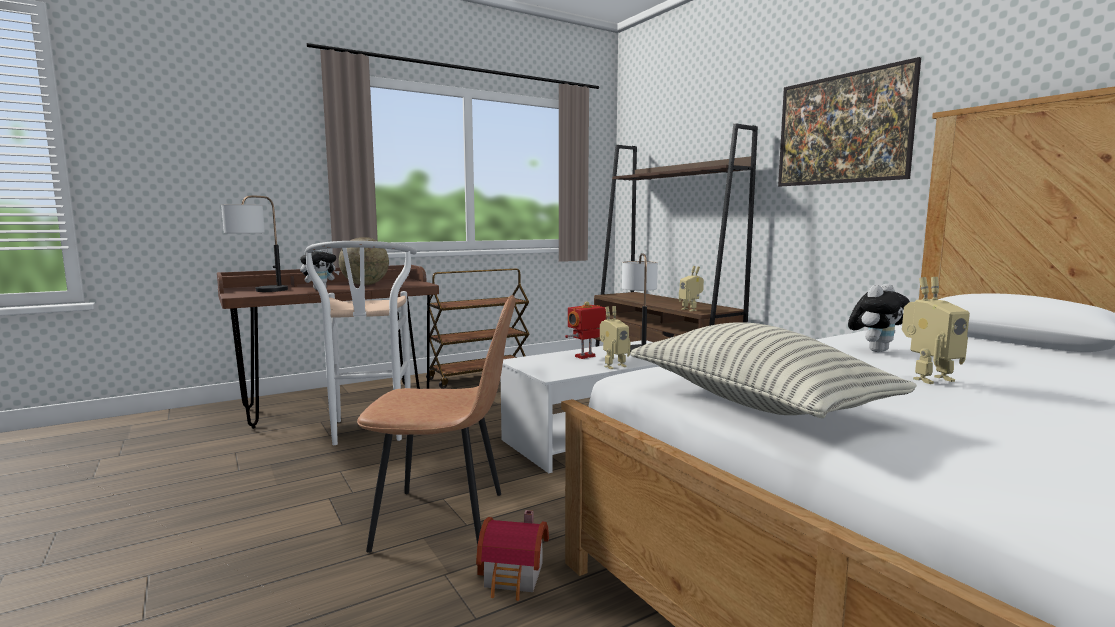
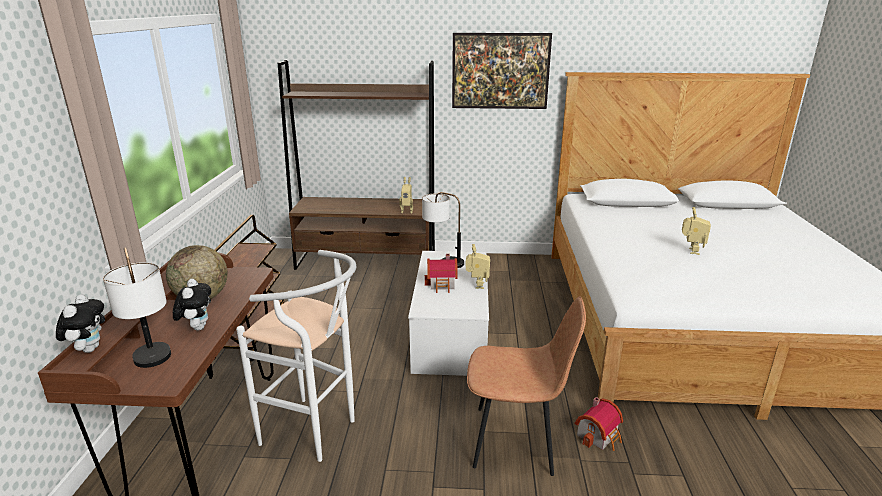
camera: 55 degrees left, 15 degrees up
brown chair [357,295,516,553] -> brown chair turned 60 degrees clockwise [467,296,586,476]
toy robot [565,301,606,359] -> toy house [425,254,458,293]
pillow [630,322,917,418] -> none
plush toy [848,284,910,352] -> plush toy moved to [56,294,105,353]

